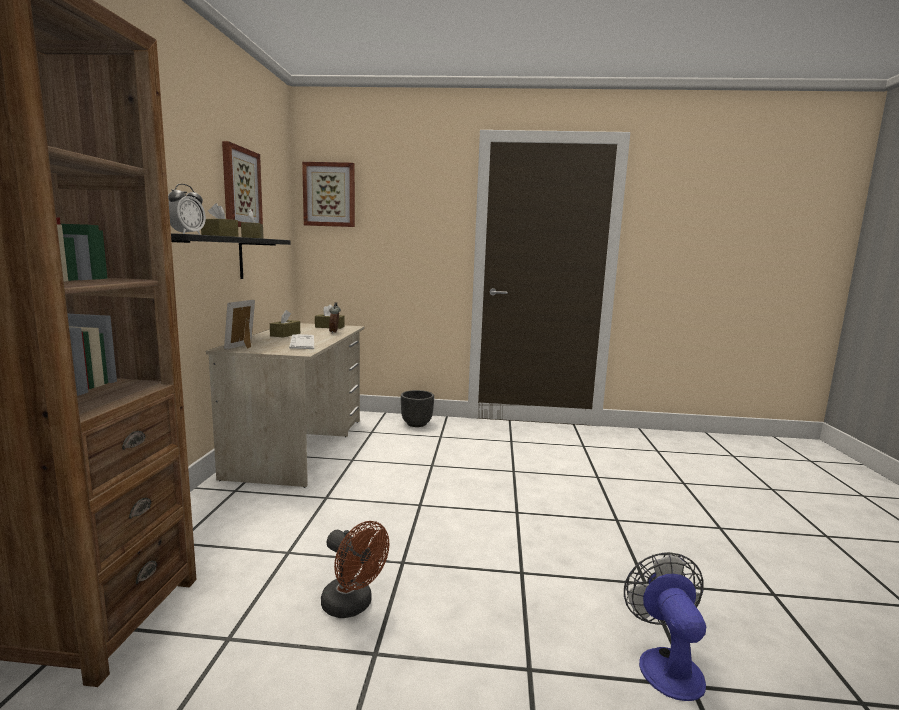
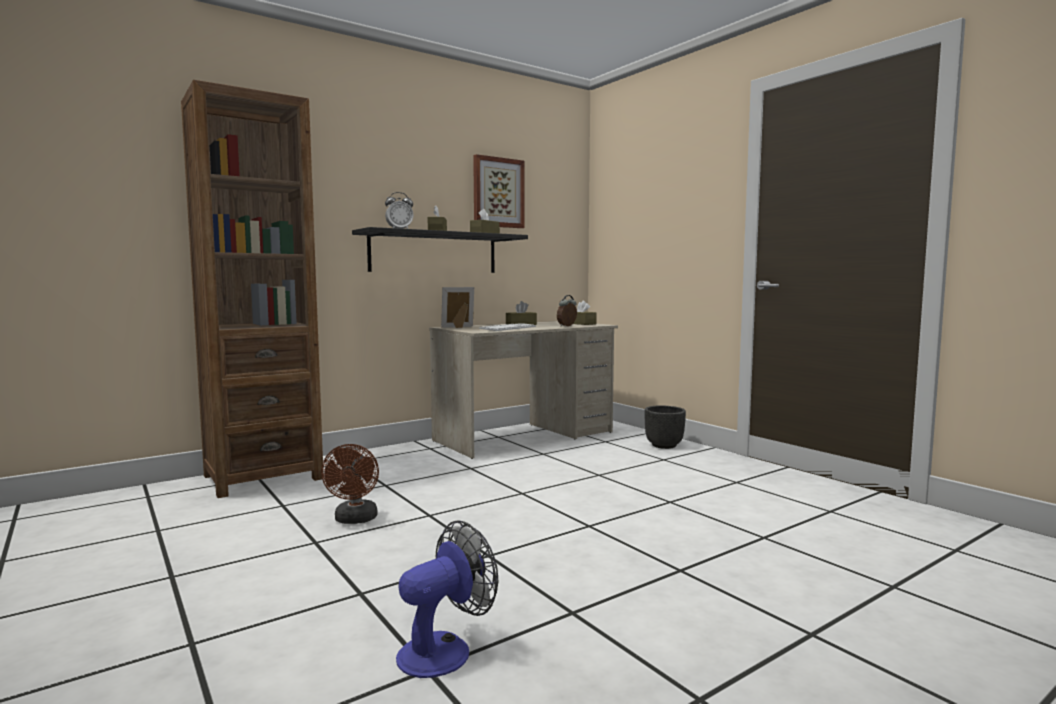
camera: 50 degrees right, 5 degrees down
picture [302,162,355,227] -> none

